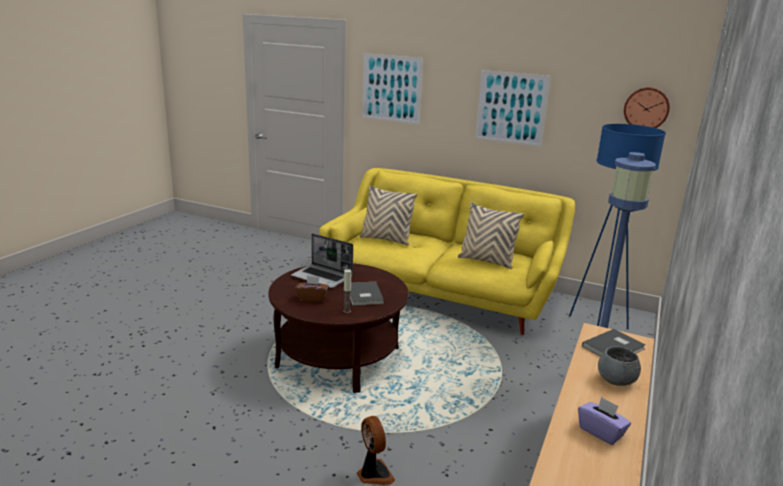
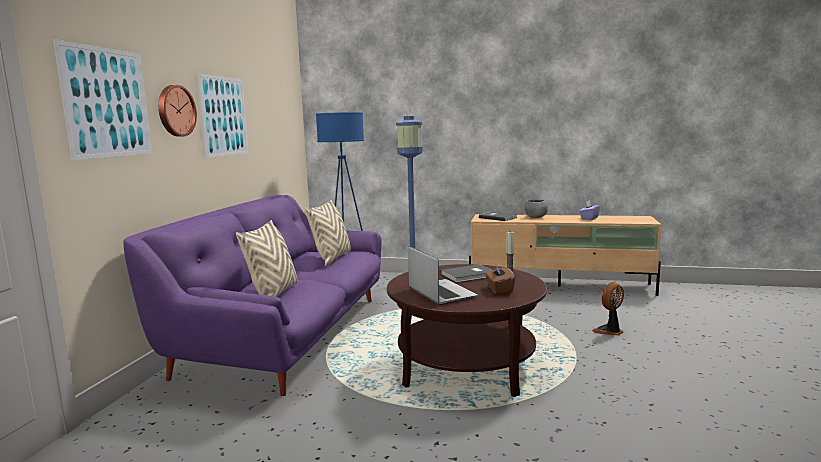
camera: 100 degrees left, 10 degrees down
laptop [291,233,353,288] -> laptop turned 45 degrees counterclockwise [408,246,478,305]
yellow sofa [319,168,575,335] -> purple sofa [123,195,382,396]
wall clock [624,87,670,128] -> wall clock moved to [158,85,197,137]

